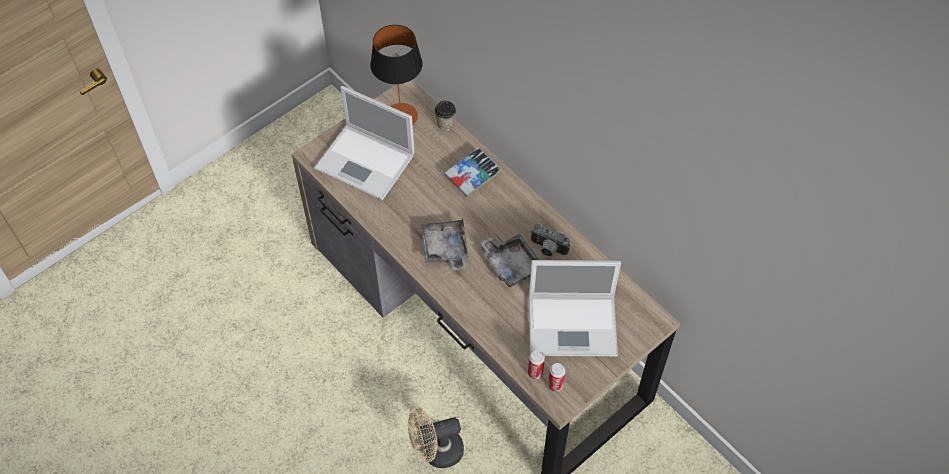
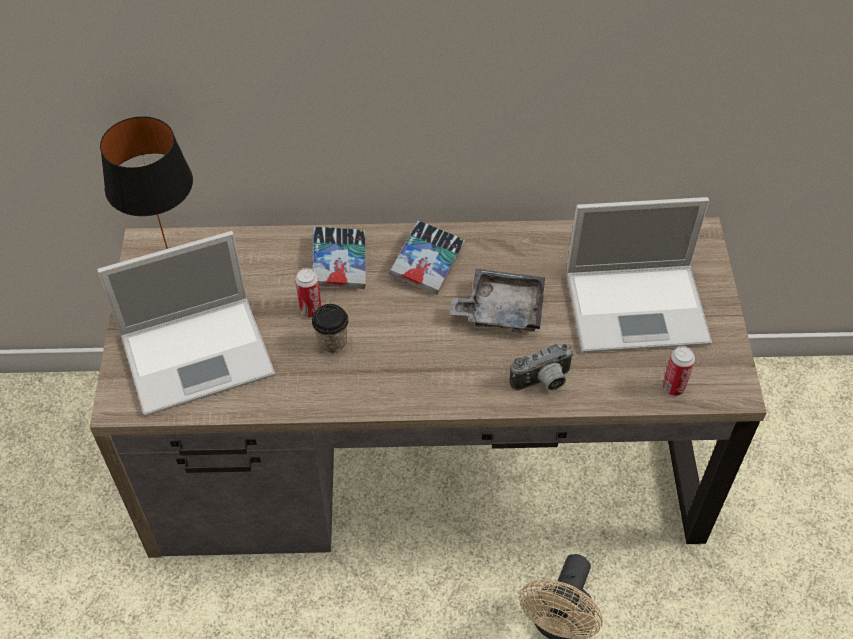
camera: 50 degrees left, 5 degrees down
grey tray [420,218,469,271] -> none
cup [434,101,456,131] -> cup moved to [312,304,348,354]
laptop [529,260,621,356] -> laptop turned 45 degrees clockwise [567,197,712,353]
camera [530,224,570,257] -> camera moved to [509,344,574,391]
can [548,363,565,392] -> can moved to [295,268,321,317]
none -> book [389,220,465,295]

